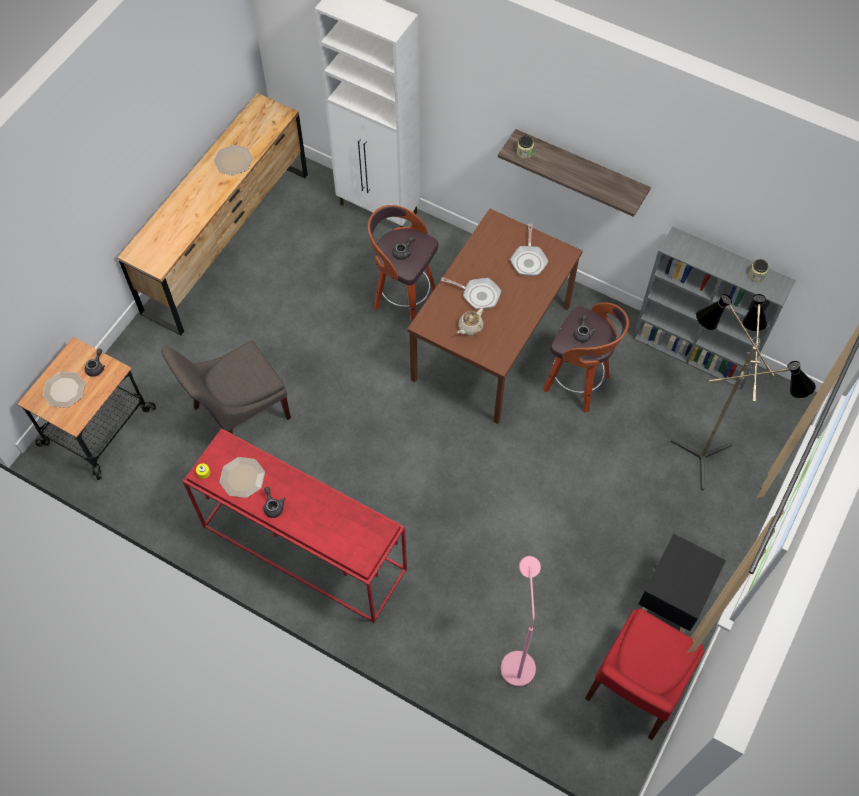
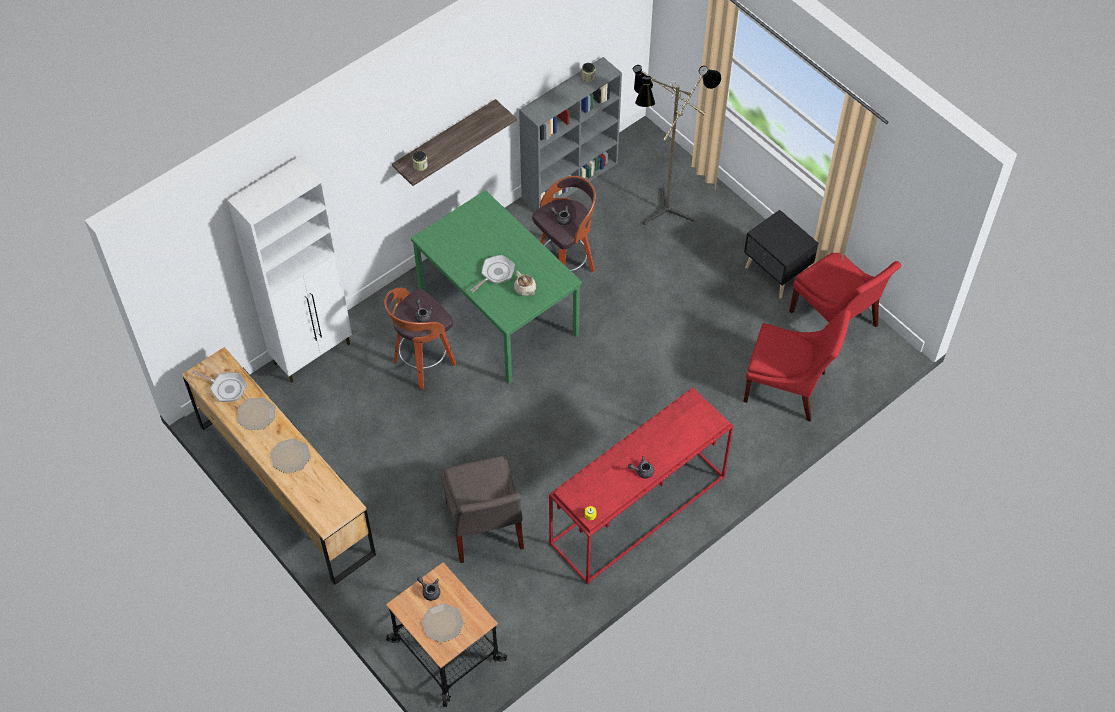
camera: 70 degrees left, 5 degrees down
plate [220,457,265,498] -> plate moved to [271,438,311,474]
brown dining table [407,209,583,424] -> green dining table [411,190,582,384]
pink floor lamp [500,556,541,687] -> red chair [743,309,851,421]
frying pan [510,224,548,276] -> frying pan moved to [192,370,247,402]

